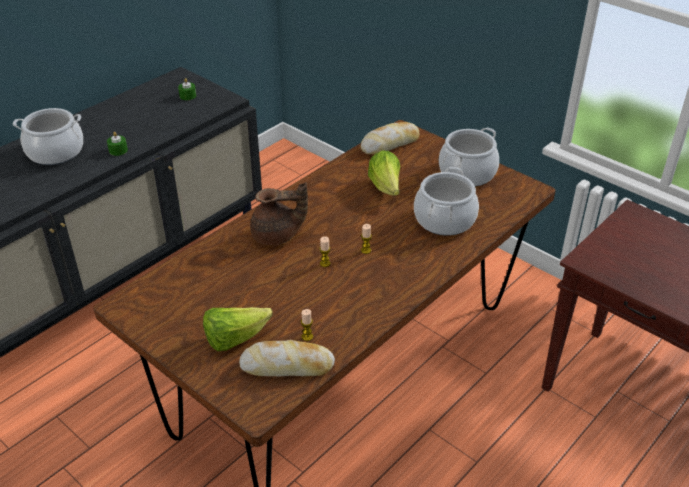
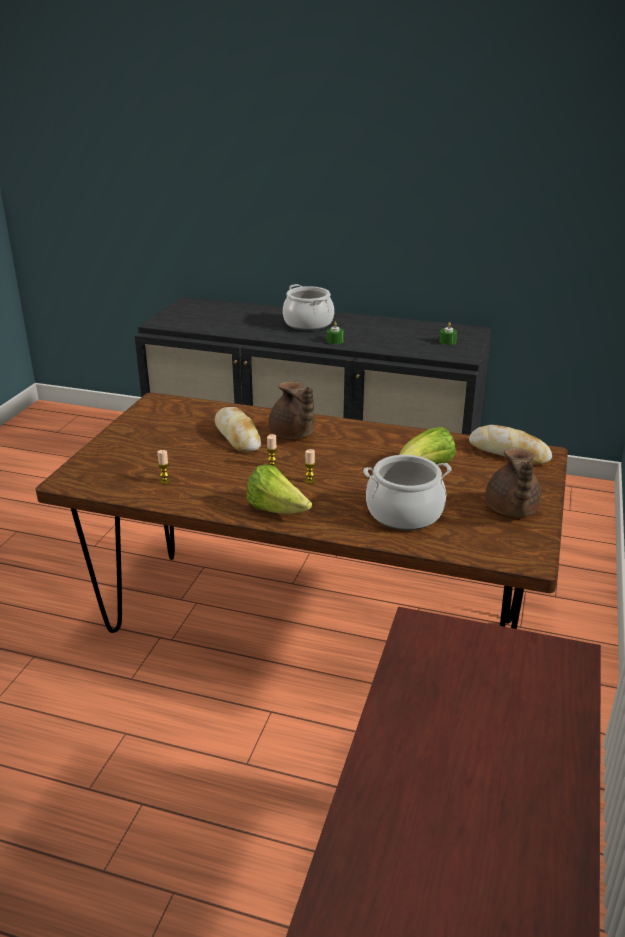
camera: 65 degrees right, 10 degrees down
lettuce [203,307,273,351] -> lettuce moved to [247,465,312,514]
bread [239,340,335,376] -> bread moved to [215,407,261,452]
cooking pot [439,128,499,187] -> brown teapot [485,448,541,517]

